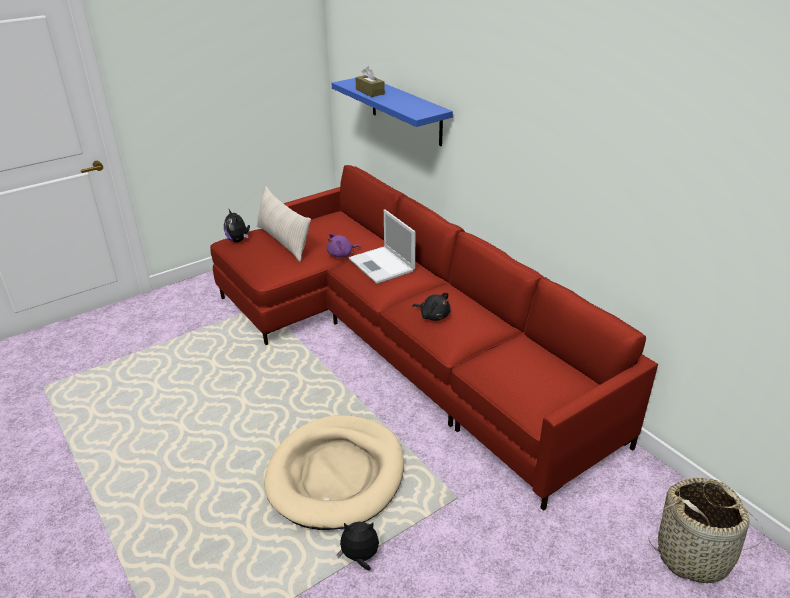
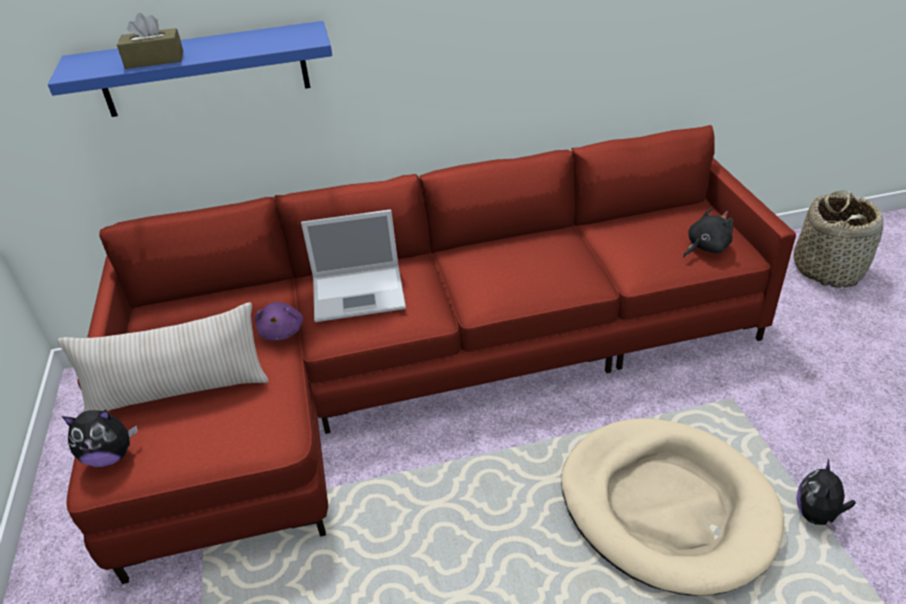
camera: 65 degrees left, 5 degrees up
black plush toy [412,293,451,321] -> black plush toy moved to [683,207,733,258]

